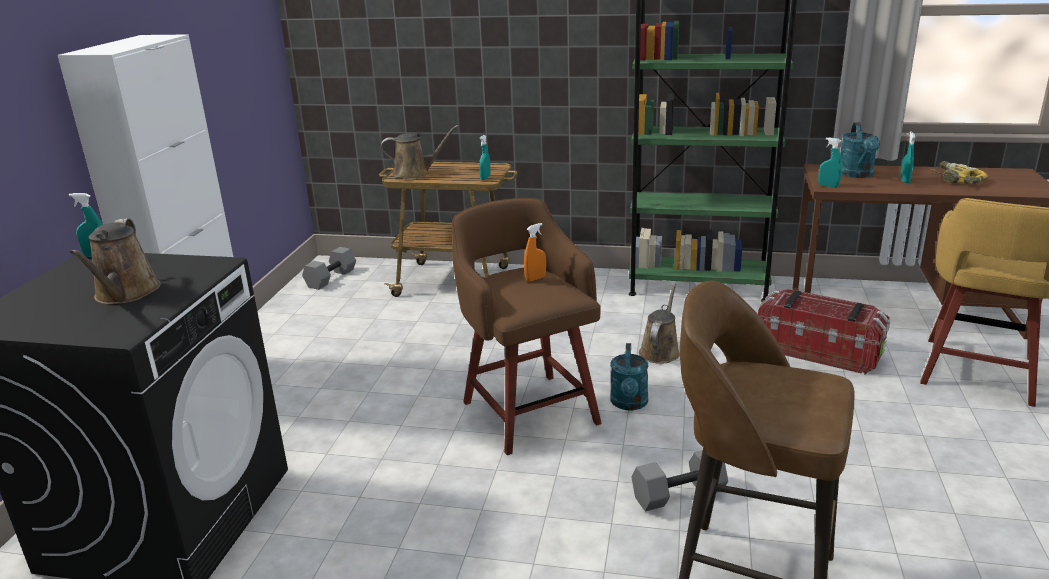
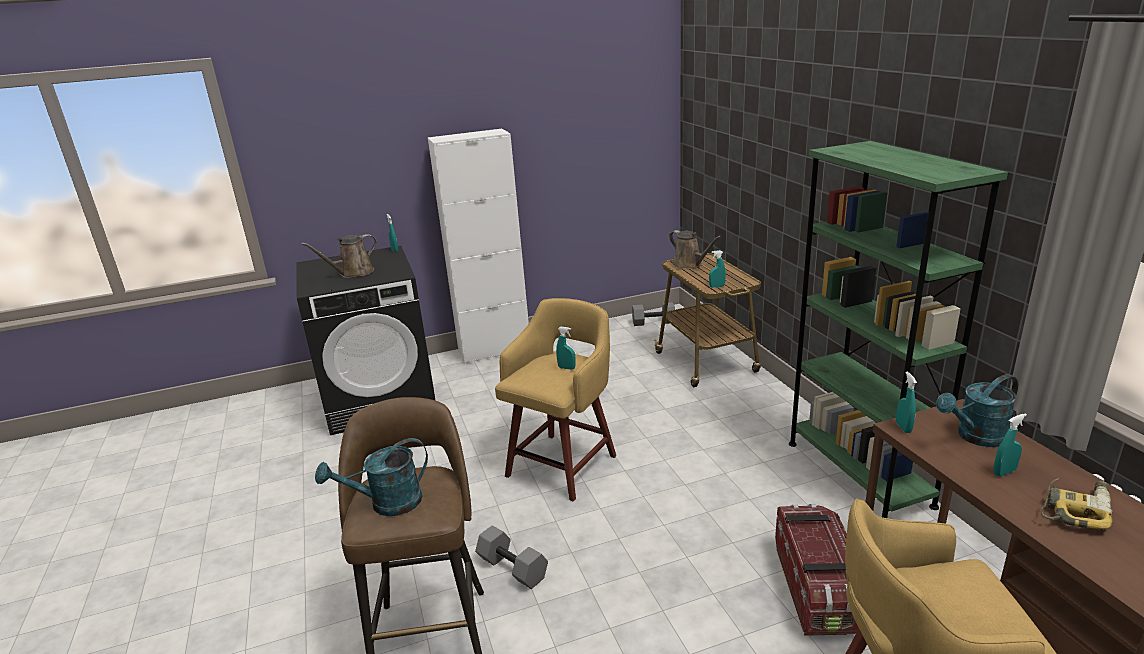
camera: 60 degrees right, 0 degrees up
brown stool [452,198,602,455] -> yellow stool [495,298,616,502]
orange spray bottle [524,223,546,282] -> turquoise spray bottle [556,327,576,370]
turquoise watering can [610,343,648,410] -> turquoise watering can moved to [315,438,428,516]
brown watering can [639,283,680,364] -> none

